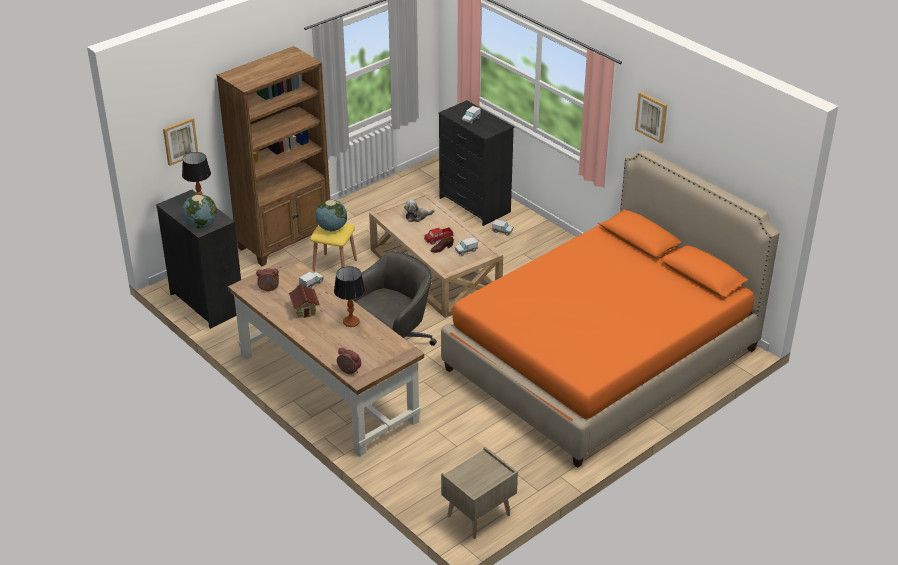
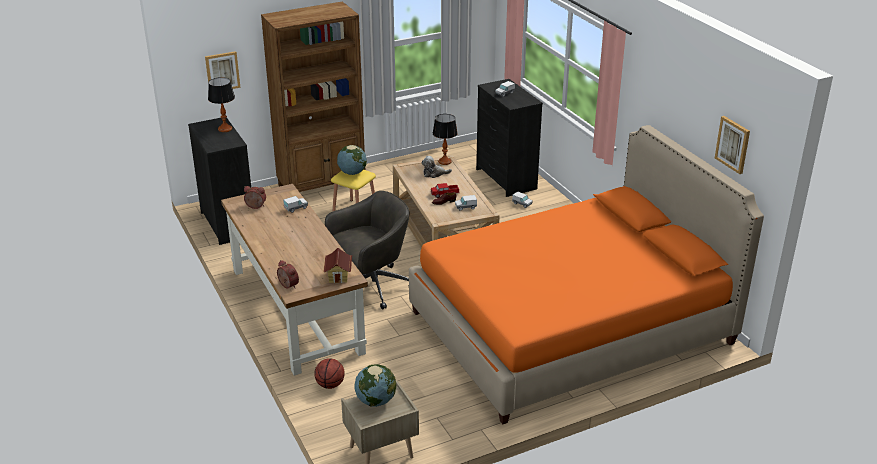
camera: 15 degrees right, 5 degrees down
globe [182,194,217,229] -> globe moved to [355,364,396,407]
toy house [289,284,320,318] -> toy house moved to [323,248,352,283]
table lamp [334,266,365,327] -> table lamp moved to [433,114,458,165]
picture [635,92,667,143] -> picture moved to [715,116,750,174]
none -> basketball [314,358,345,389]

